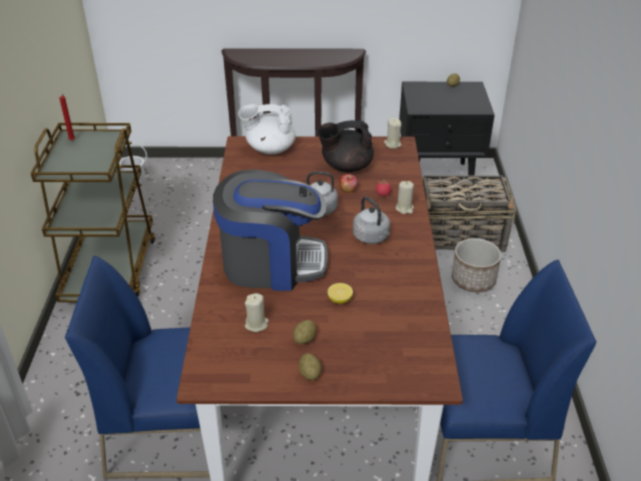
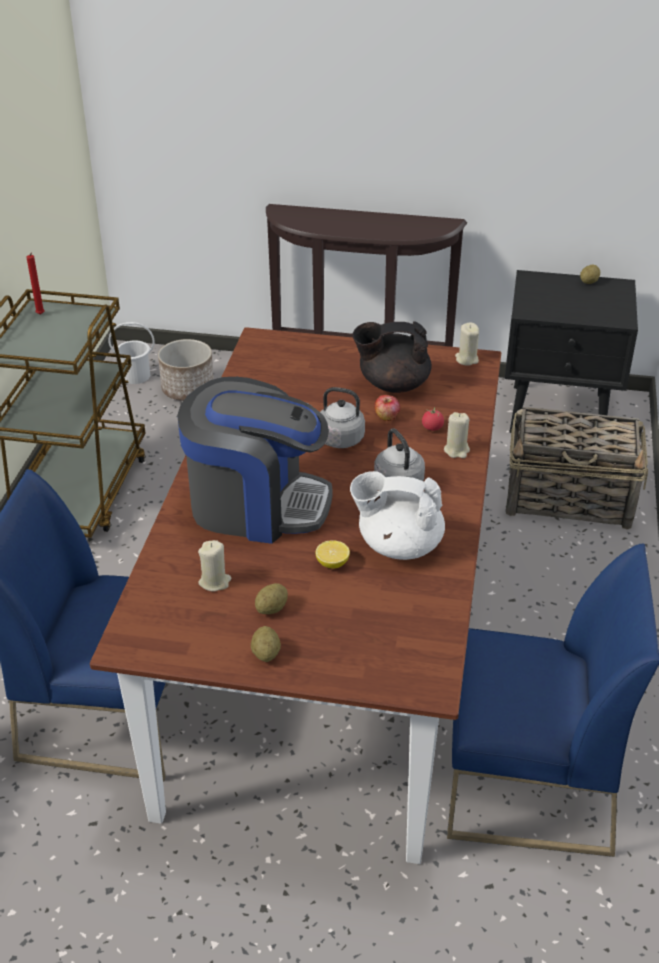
camera: 10 degrees right, 0 degrees up
white teapot [238,104,296,155] -> white teapot moved to [350,471,445,560]
planter [452,238,501,292] -> planter moved to [158,339,214,401]

